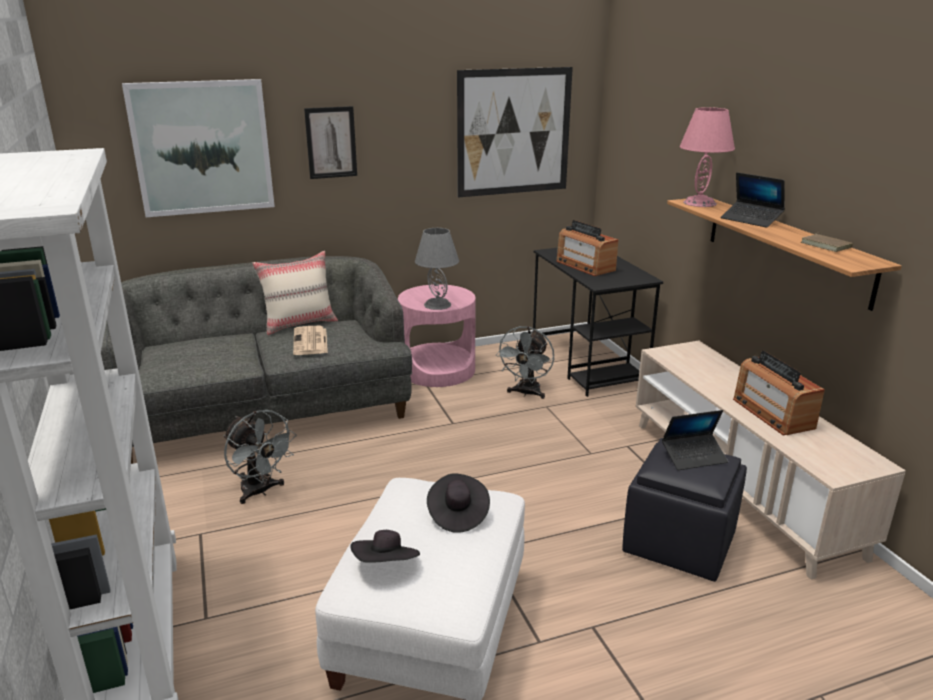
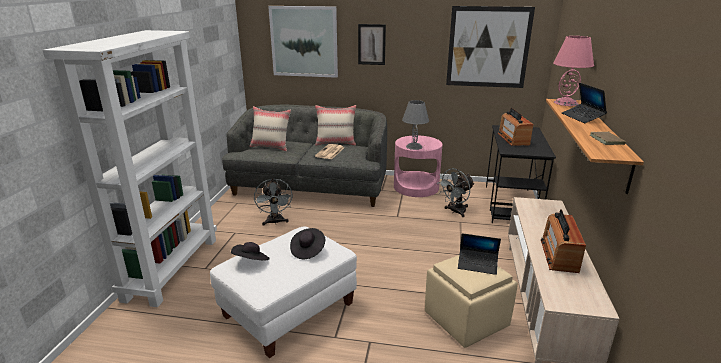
camera: 30 degrees right, 0 degrees up
black ottoman [622,438,747,582] -> beige ottoman [425,255,518,348]
none -> beige pillow [250,106,291,151]

